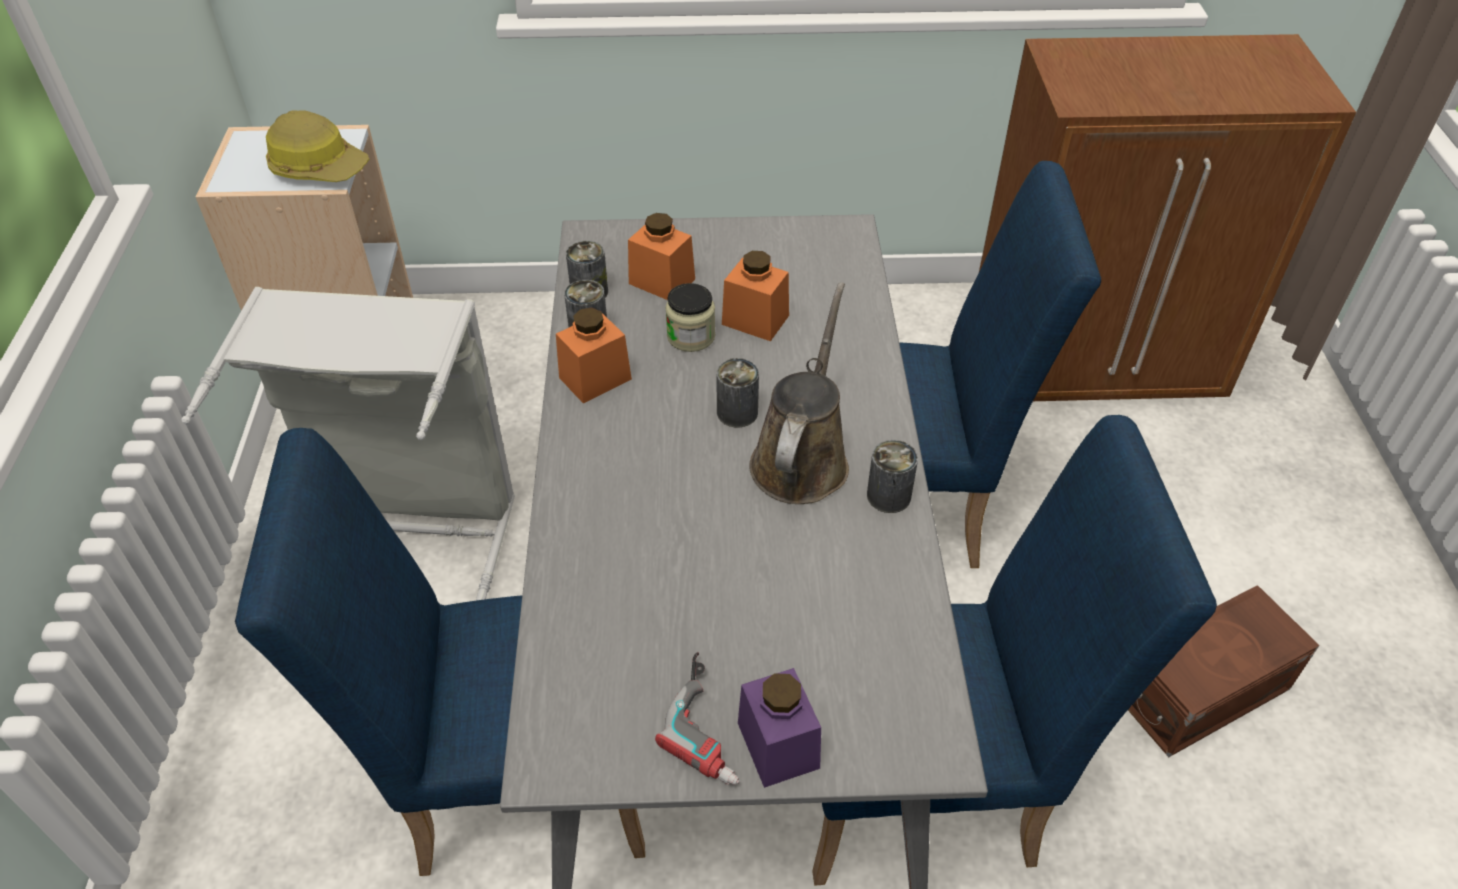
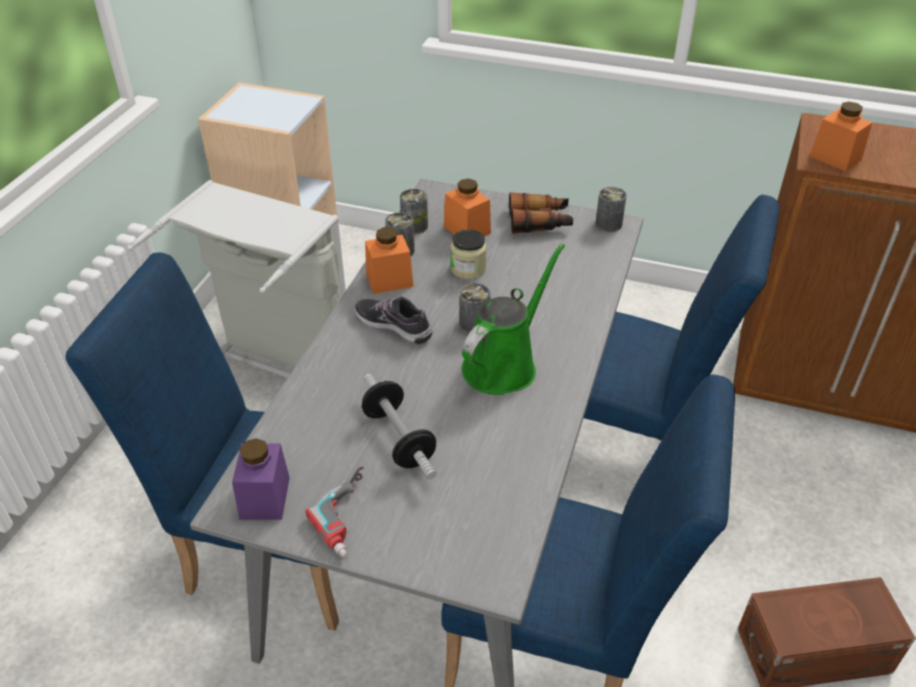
camera: 20 degrees right, 5 degrees down
hard hat [266,111,370,182] -> none
orange jar [722,251,789,341] -> orange jar moved to [810,102,873,171]
purple jar [738,668,821,788] -> purple jar moved to [232,438,290,520]
brown watering can [749,282,849,504] -> green watering can [462,243,565,395]
can [867,440,918,513] -> can moved to [595,187,627,232]
none -> shoe [355,296,432,344]
none -> dumbbell [362,374,437,479]
none -> binoculars [509,192,573,234]

